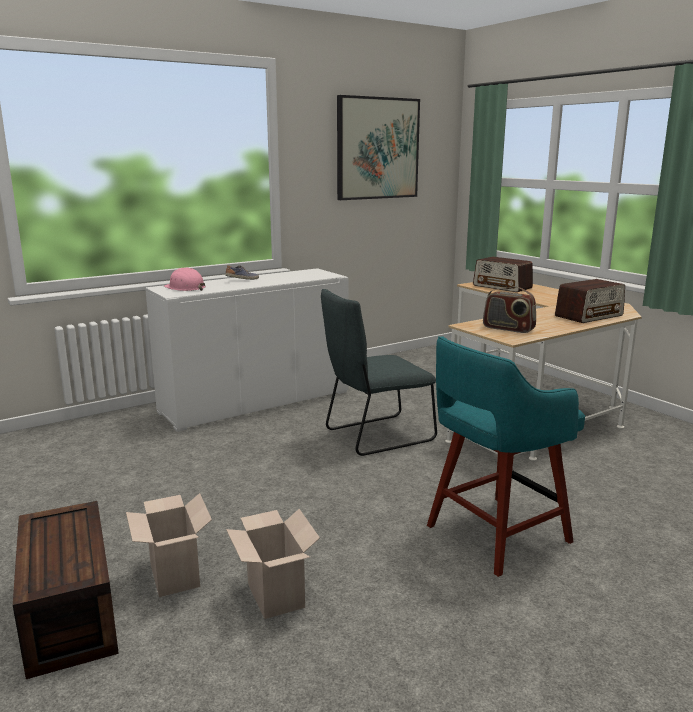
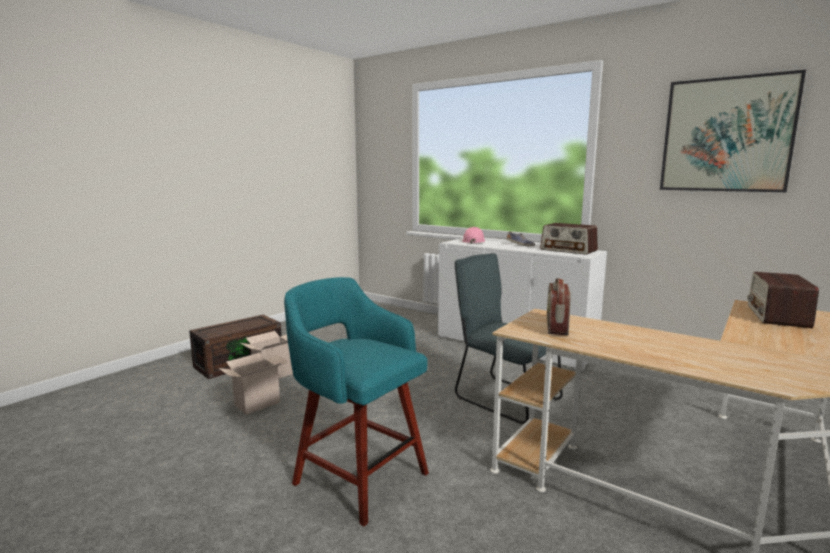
camera: 70 degrees right, 5 degrees down
radio [555,279,625,323] -> radio moved to [540,223,598,255]

